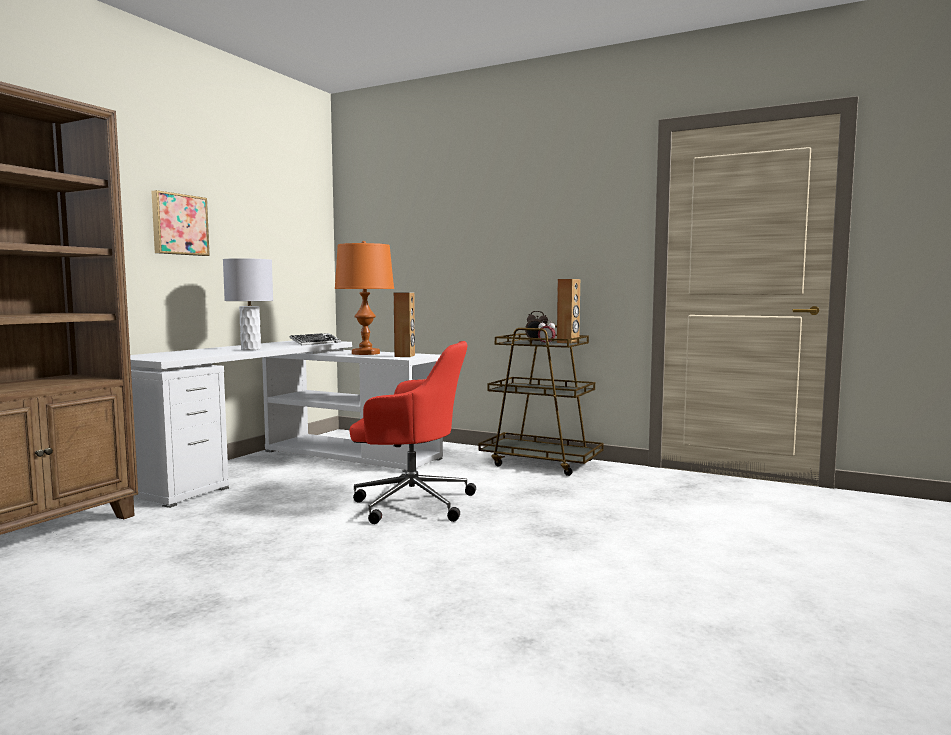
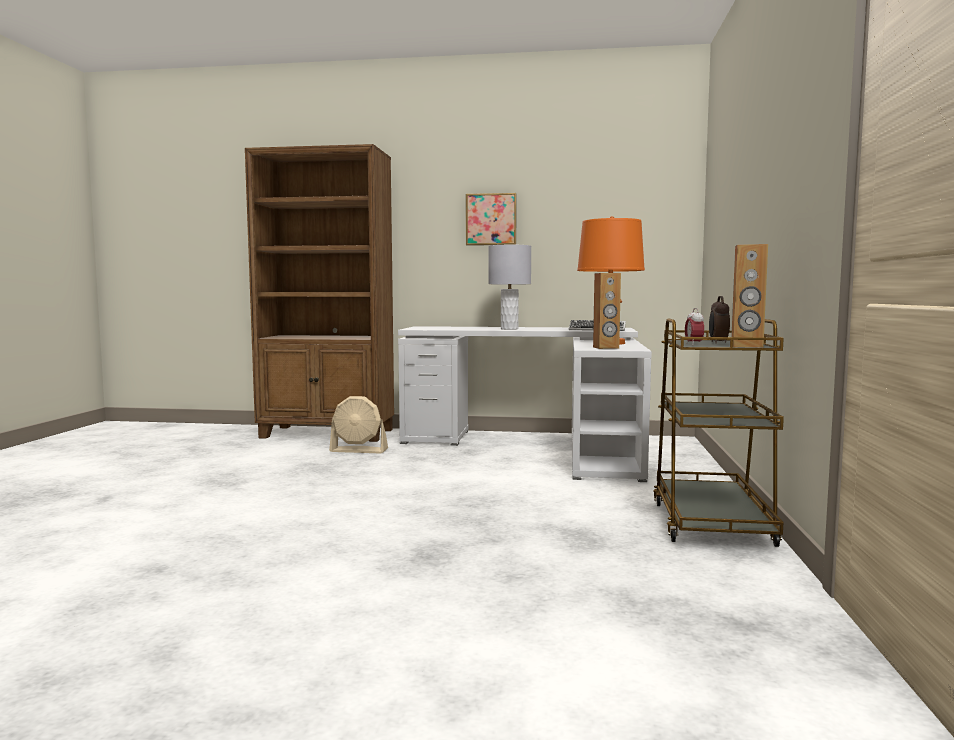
camera: 70 degrees right, 0 degrees up
red office chair [350,341,476,524] -> none
none -> beige fan [329,396,388,453]

